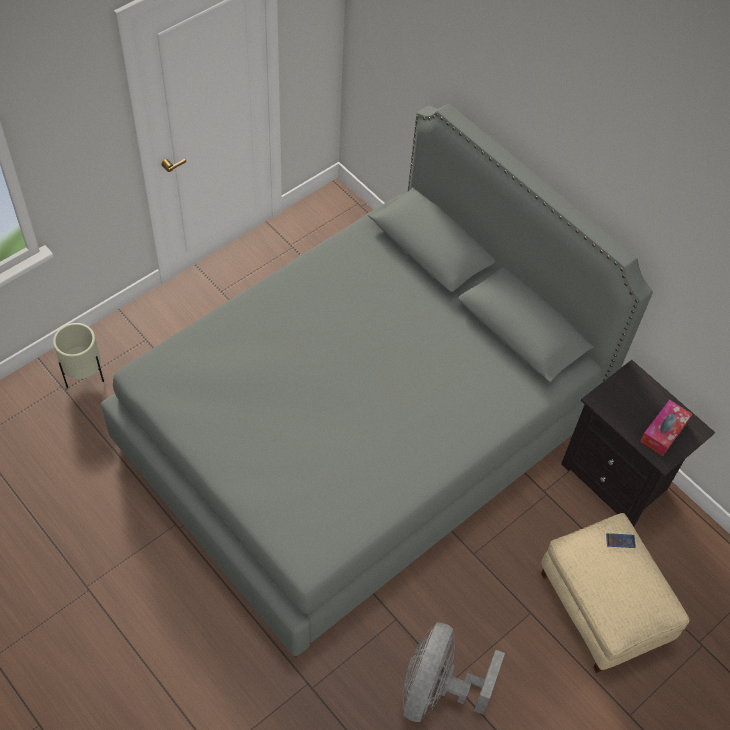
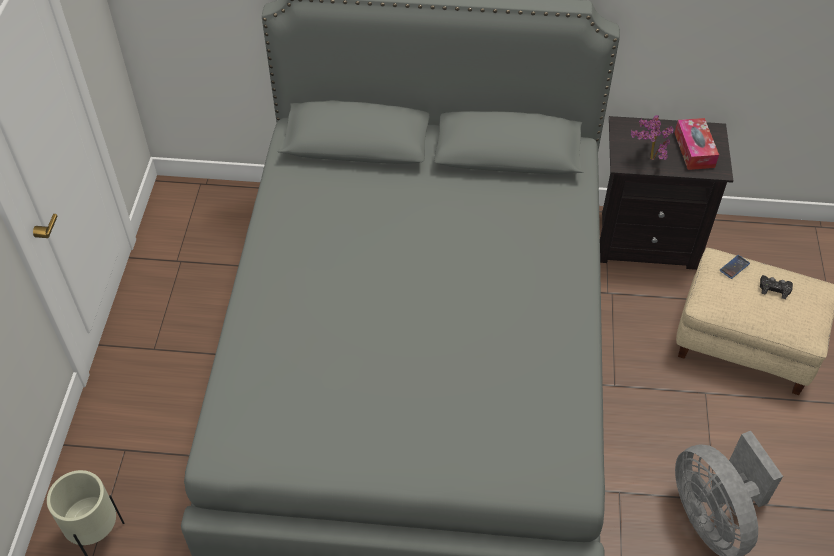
camera: 40 degrees left, 5 degrees down
none -> potted plant [631,115,674,160]
none -> black game controller [760,275,793,299]

